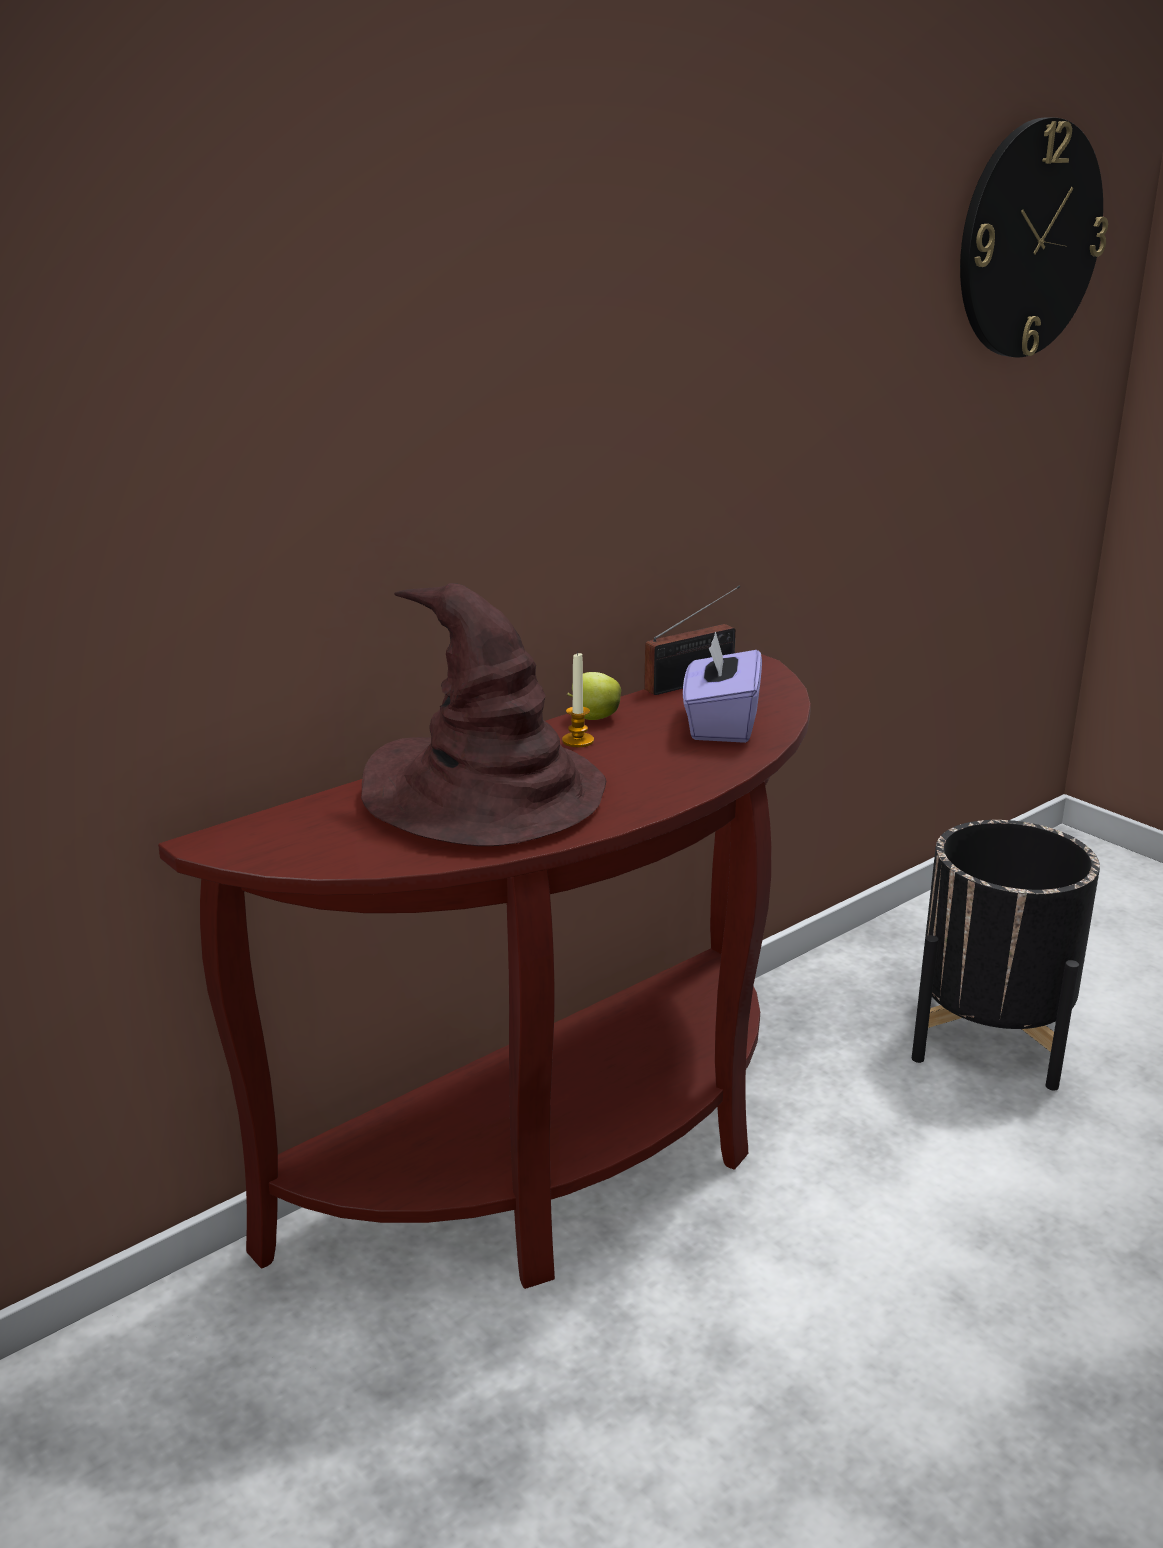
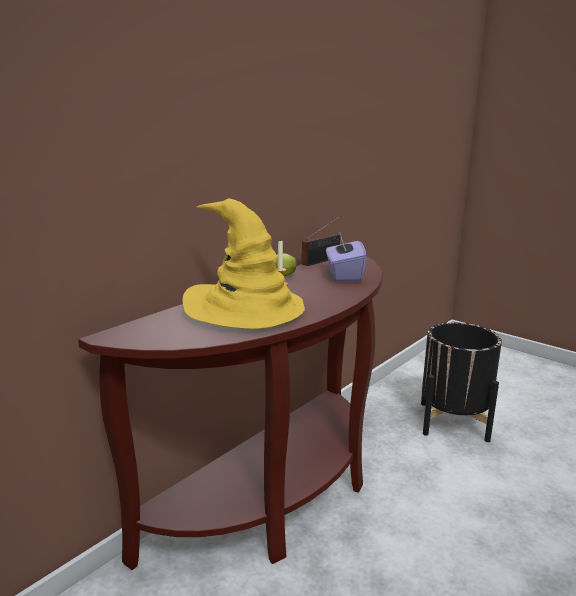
camera: 10 degrees left, 5 degrees down
brown hat [361,583,606,846] -> yellow hat [183,199,305,329]
wall clock [960,118,1108,357] -> none

